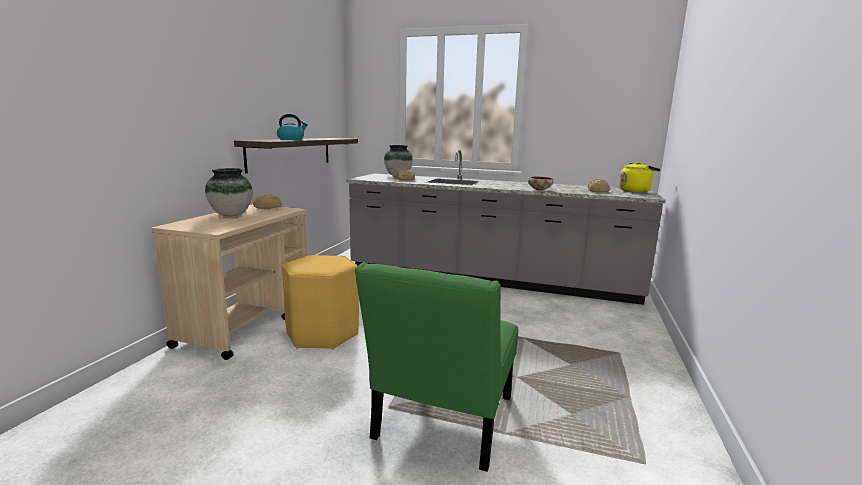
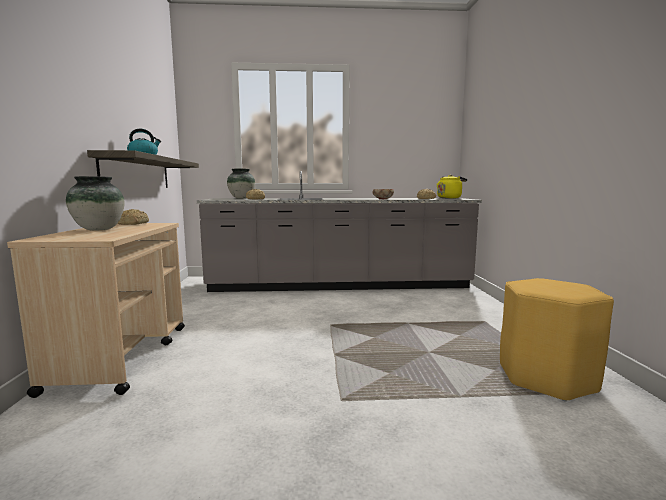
camera: 20 degrees left, 5 degrees down
yellow stool [282,255,359,349] -> yellow stool moved to [500,278,614,402]
green chair [355,262,518,472] -> none

